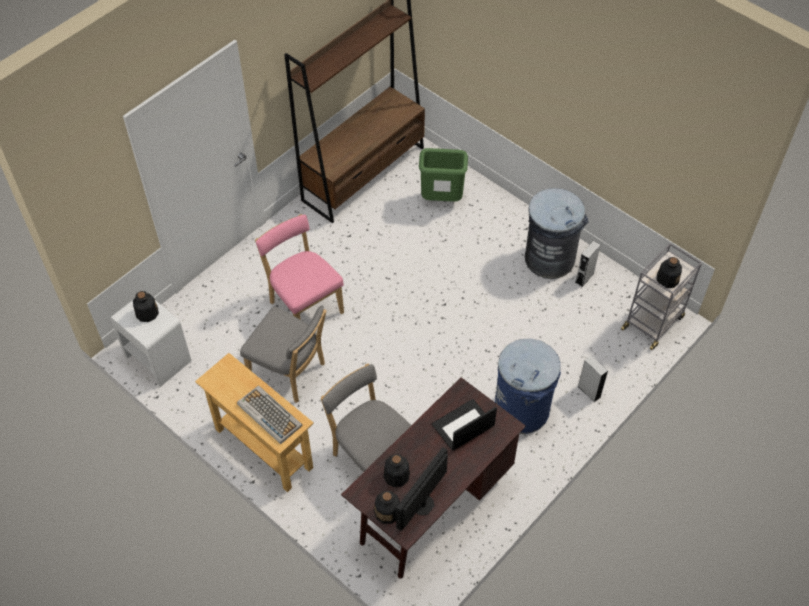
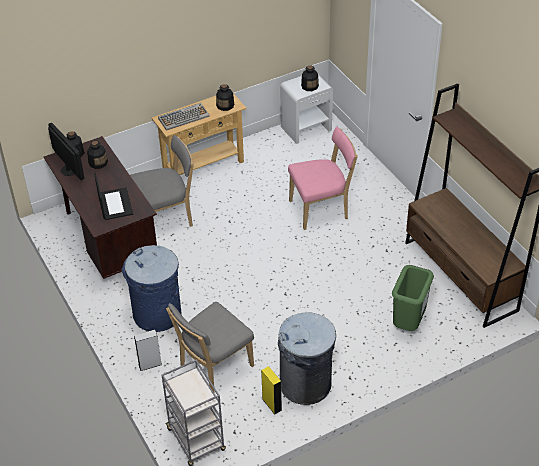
camera: 110 degrees right, 10 degrees down
grey chair [240,305,327,403] -> grey chair moved to [166,302,254,392]
grey speaker [575,241,601,287] -> yellow speaker [261,366,282,415]
bottle [656,257,682,288] -> bottle moved to [216,84,234,111]

